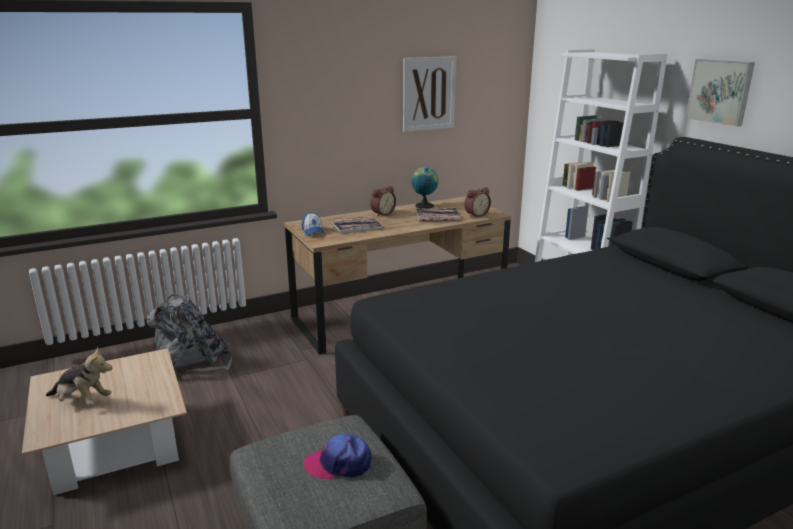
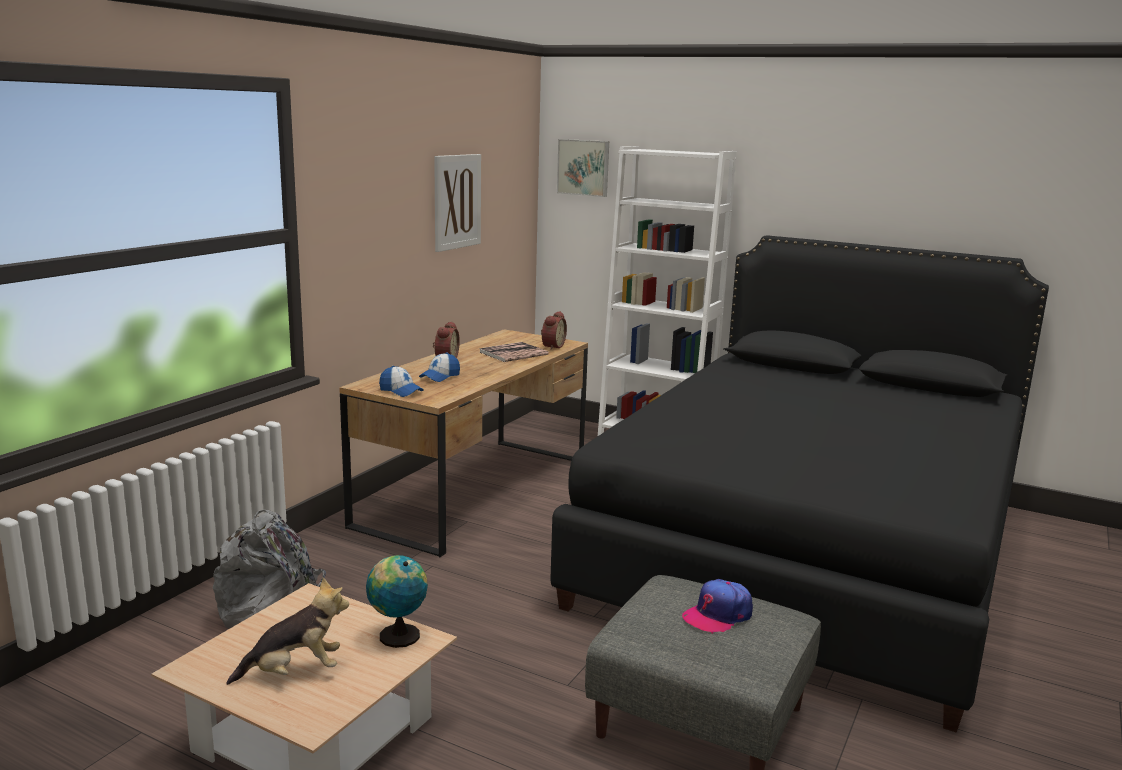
camera: 35 degrees left, 5 degrees down
book [330,216,382,234] -> cap [419,353,460,382]
globe [411,167,438,208] -> globe moved to [366,555,428,648]
picture [686,59,755,127] -> picture moved to [557,139,609,197]

